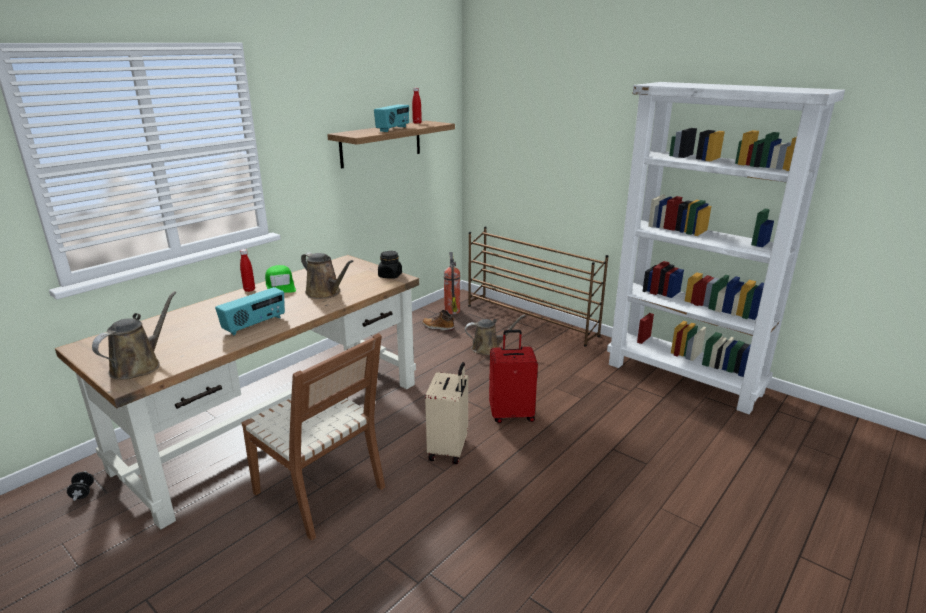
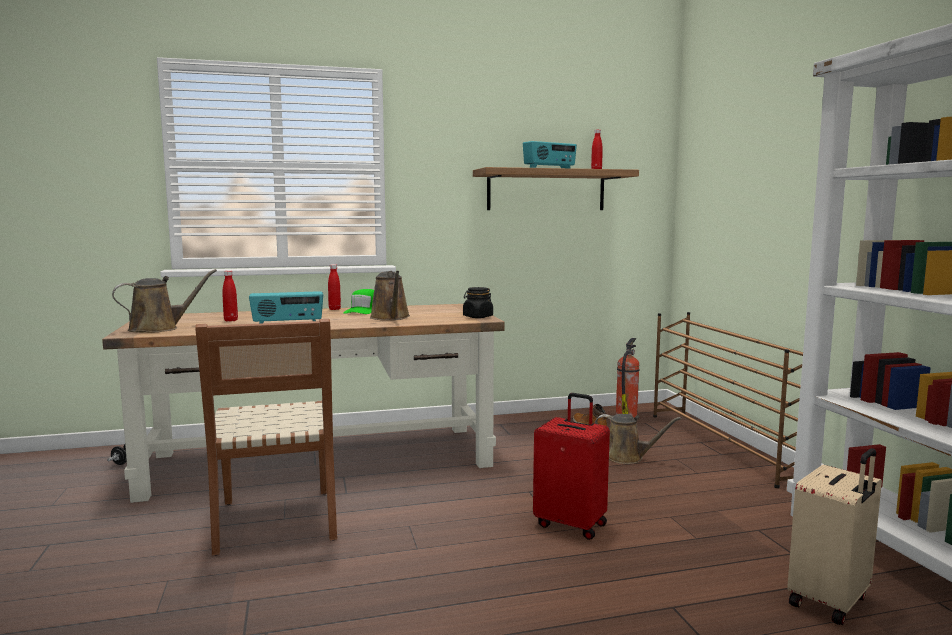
camera: 35 degrees right, 15 degrees down
beige suitcase [425,362,468,465] -> beige suitcase moved to [787,448,882,625]
none -> red bottle [222,270,238,321]

